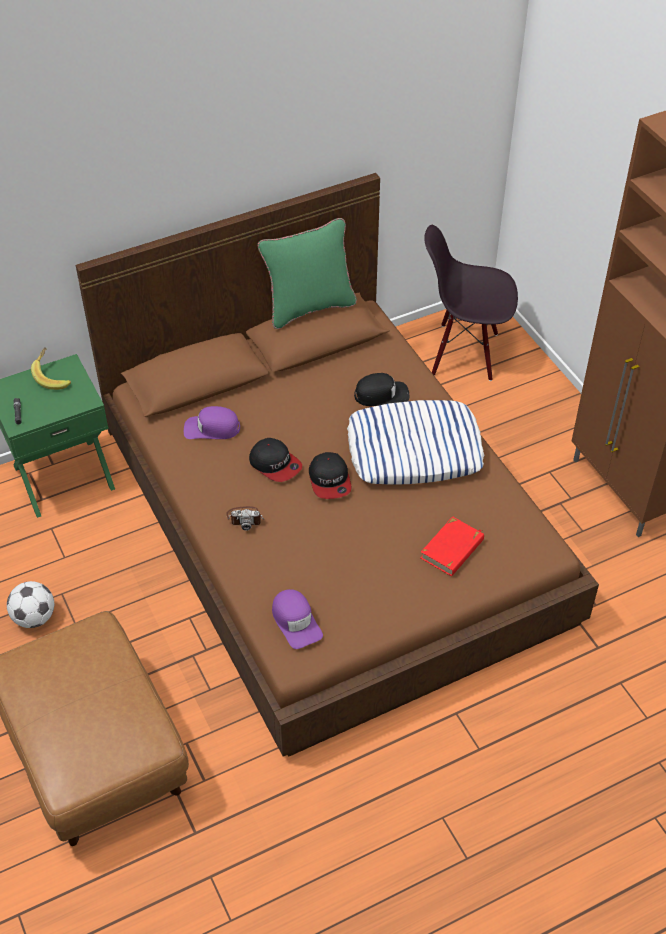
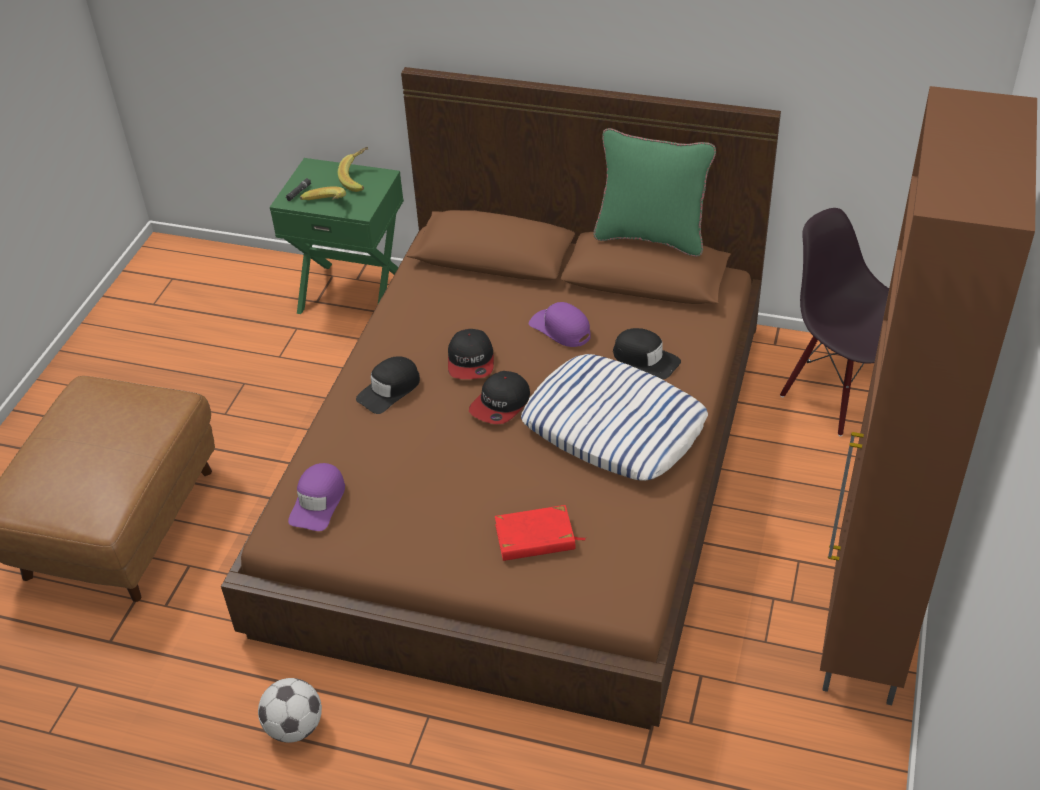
camera: 45 degrees right, 5 degrees down
football [7,581,54,628] -> football moved to [258,678,322,743]
purple cap [184,406,240,439] -> purple cap moved to [529,302,591,347]
camera [226,506,264,531] -> black cap [356,356,420,414]
none -> banana [300,186,346,200]

